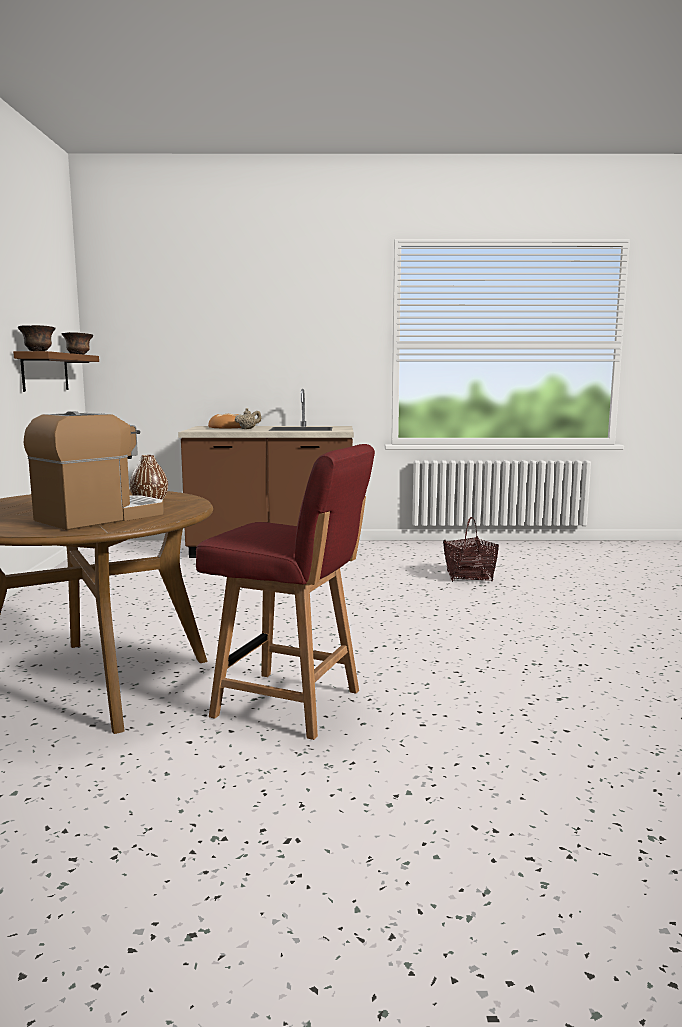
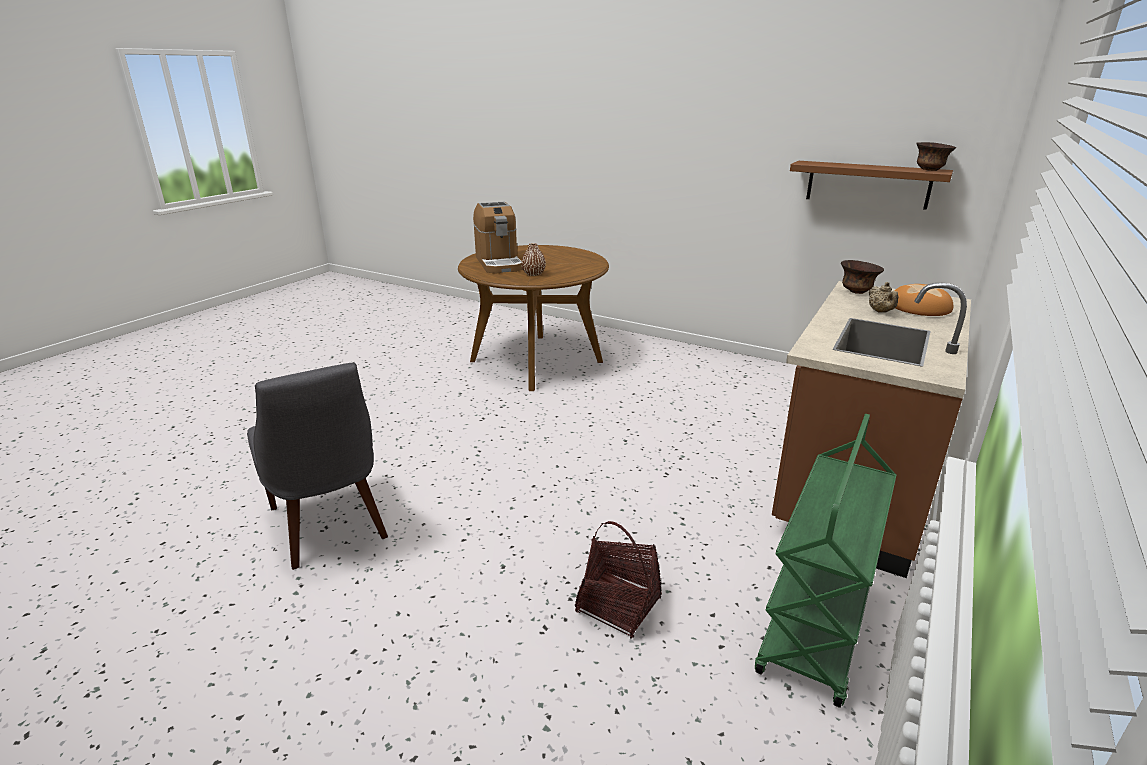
camera: 120 degrees right, 15 degrees up
brown bowl [18,325,56,351] -> brown bowl moved to [841,260,884,294]
red chair [196,444,375,740] -> none
none -> grey chair [247,363,388,570]
none -> green cart [755,414,896,708]

